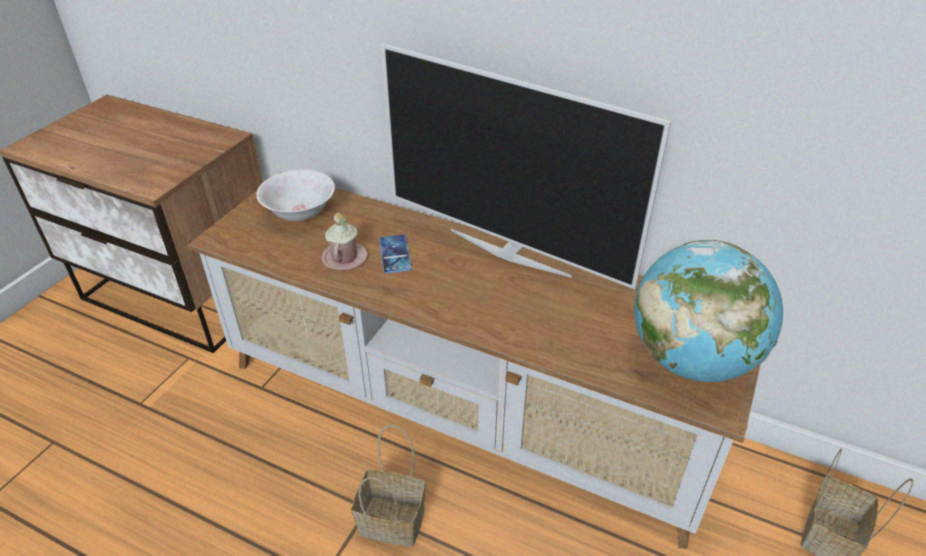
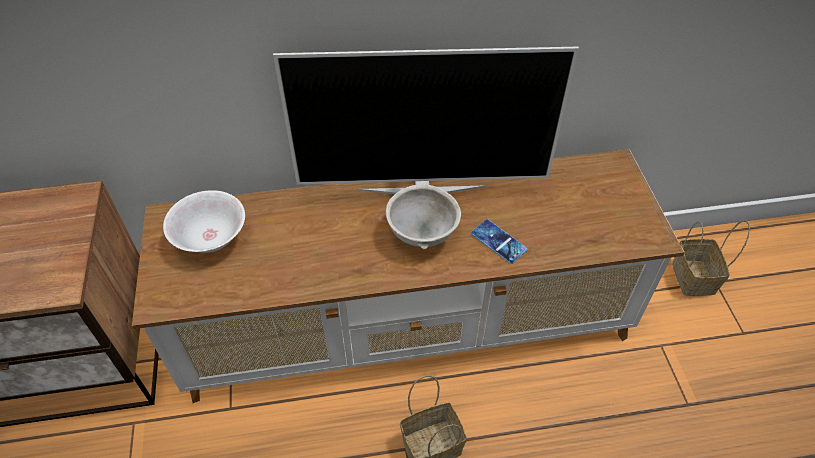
camera: 35 degrees left, 10 degrees up
pink mug [322,213,367,270] -> none
phone [379,234,412,273] -> phone moved to [471,219,528,264]
globe [634,240,783,382] -> none
none -> grey bowl [386,185,461,249]

